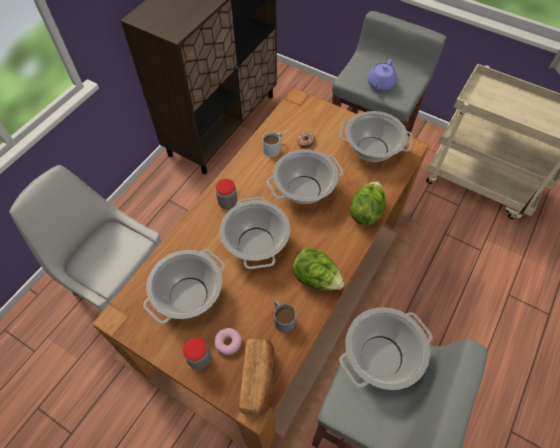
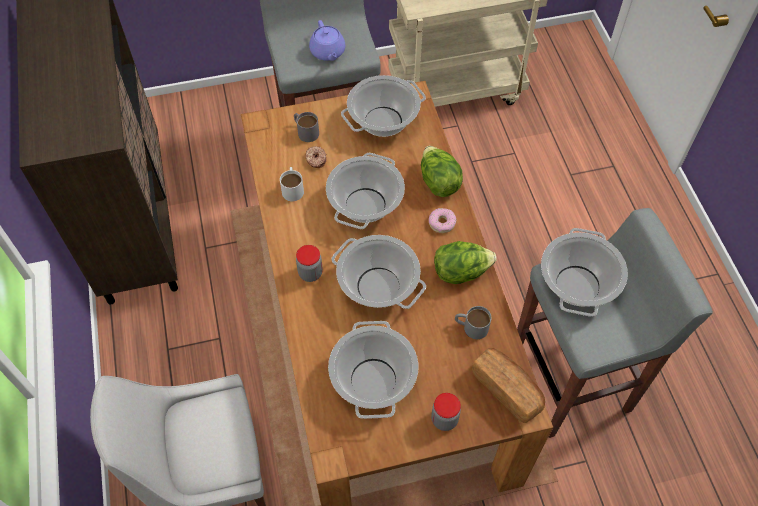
camera: 45 degrees left, 0 degrees up
donut [215,328,242,355] -> donut moved to [429,208,456,233]
none -> grey mug [294,112,319,142]

